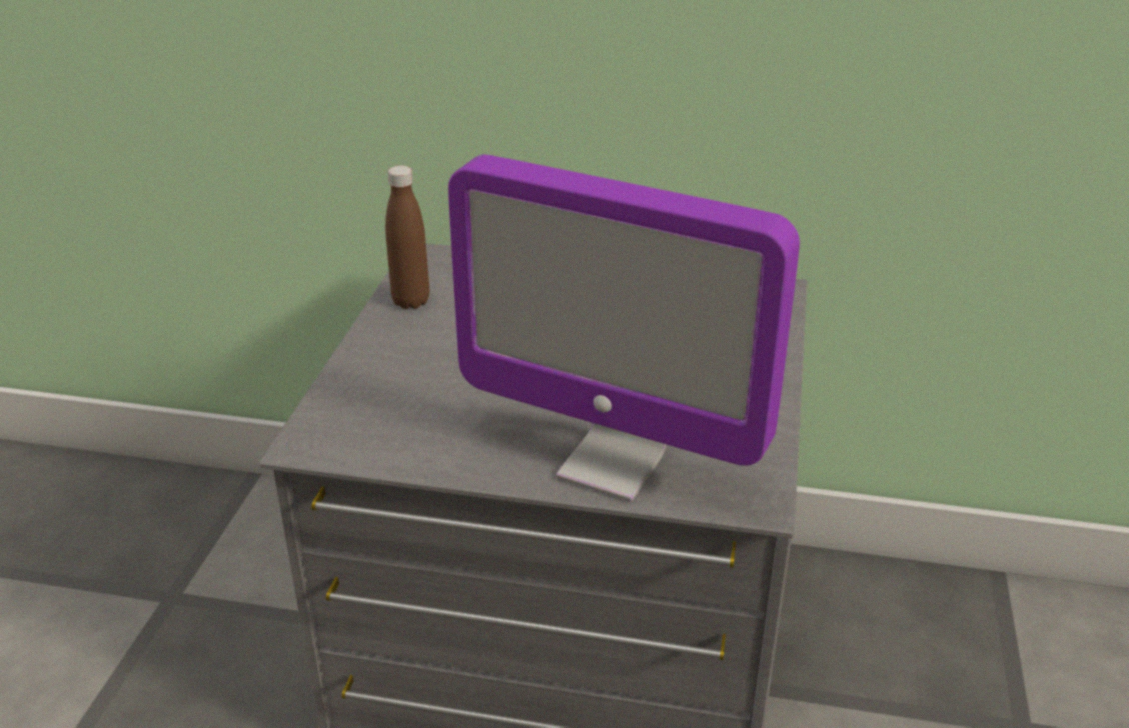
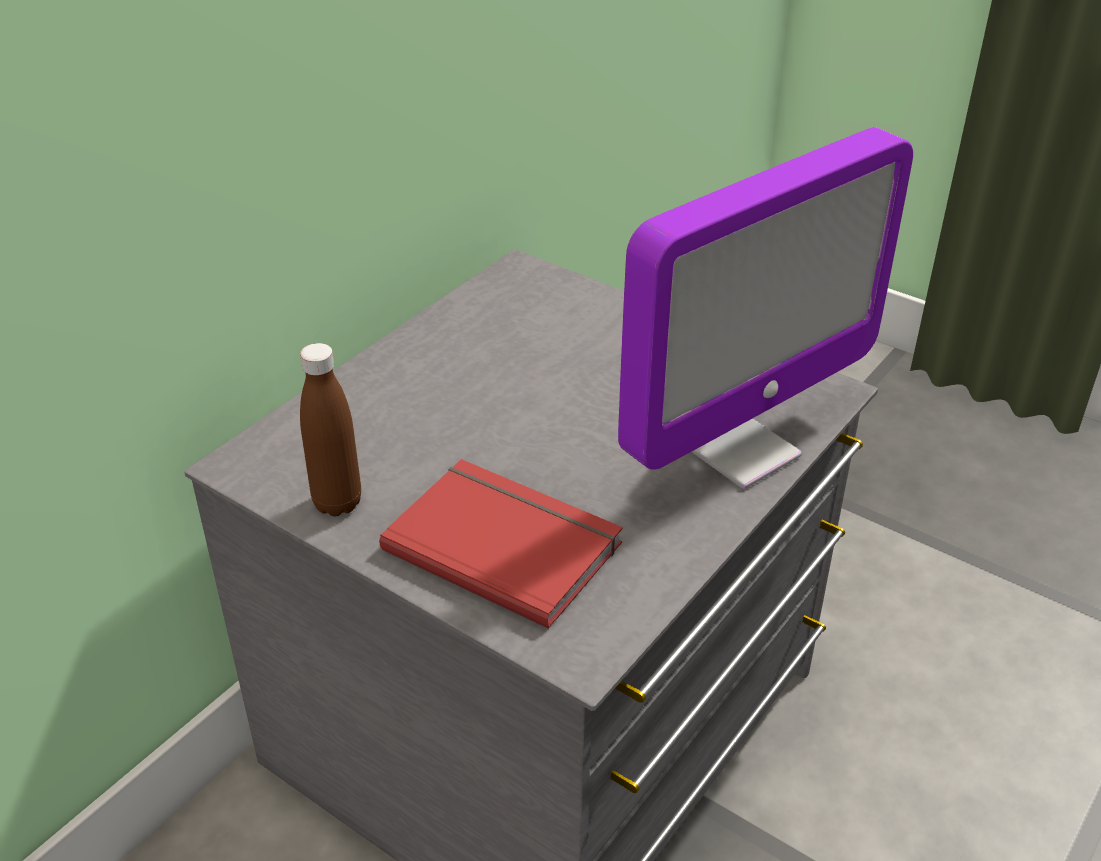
camera: 65 degrees left, 5 degrees up
none -> red book [379,459,623,629]

